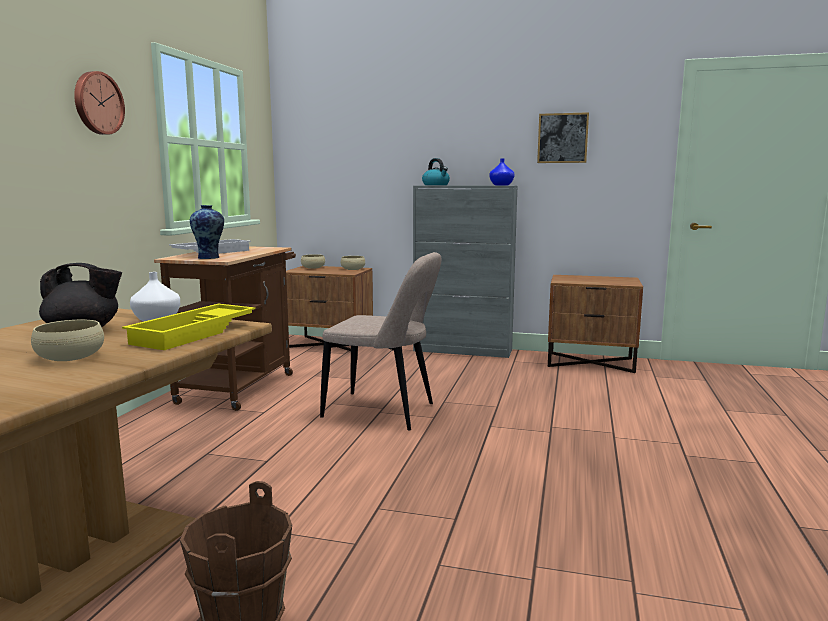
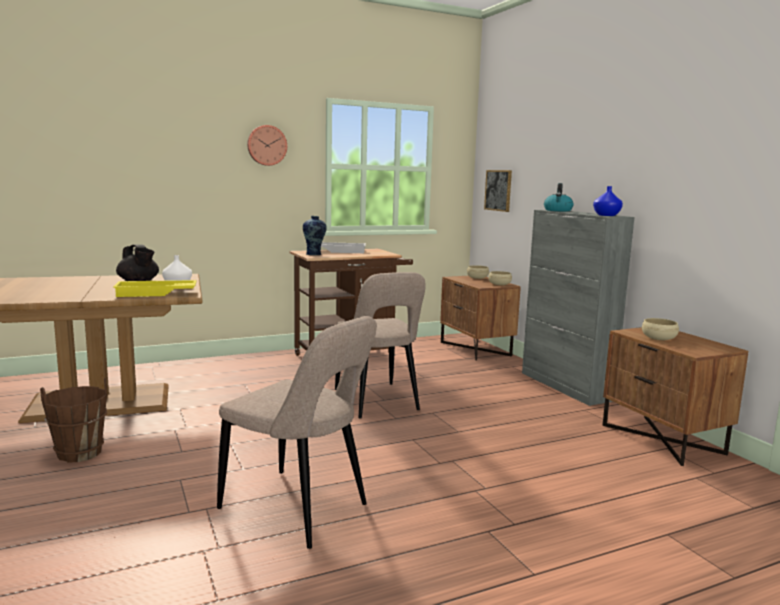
camera: 50 degrees right, 0 degrees up
beige bowl [31,320,104,361] -> beige bowl moved to [642,318,679,340]
picture [537,112,589,163] -> picture moved to [484,170,512,212]
none -> beige chair [217,316,377,549]

